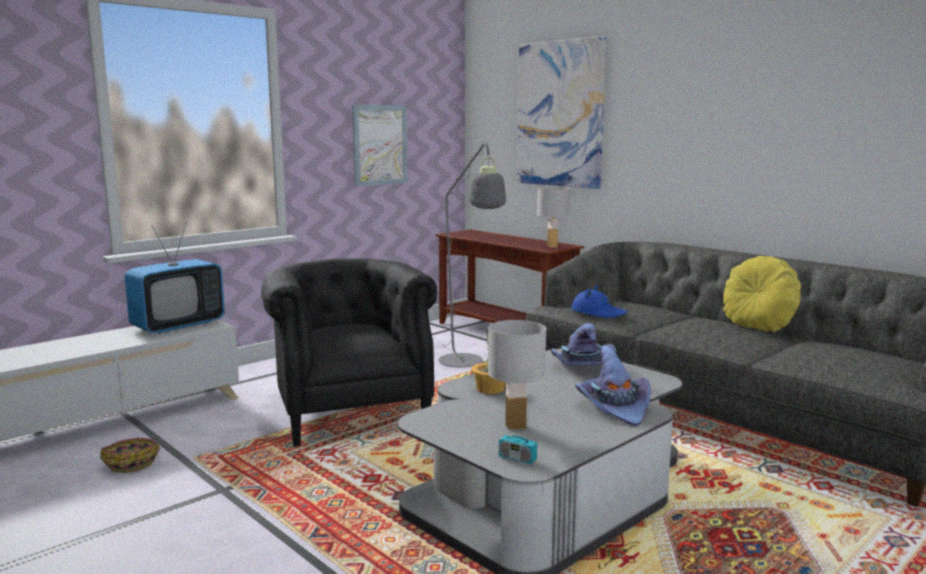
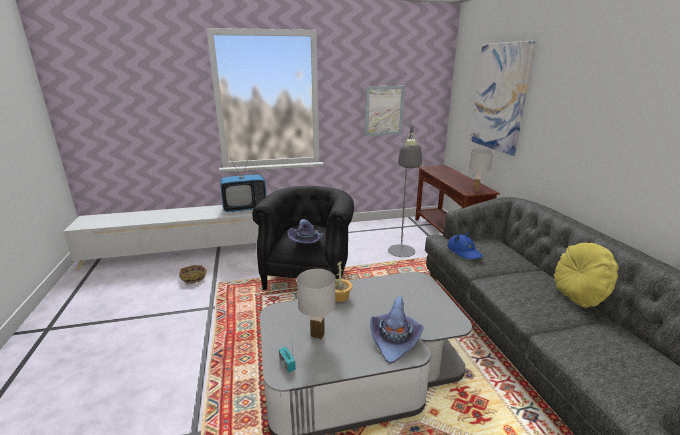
camera: 30 degrees right, 10 degrees up
purple hat [551,323,616,366] -> purple hat moved to [288,219,324,244]

